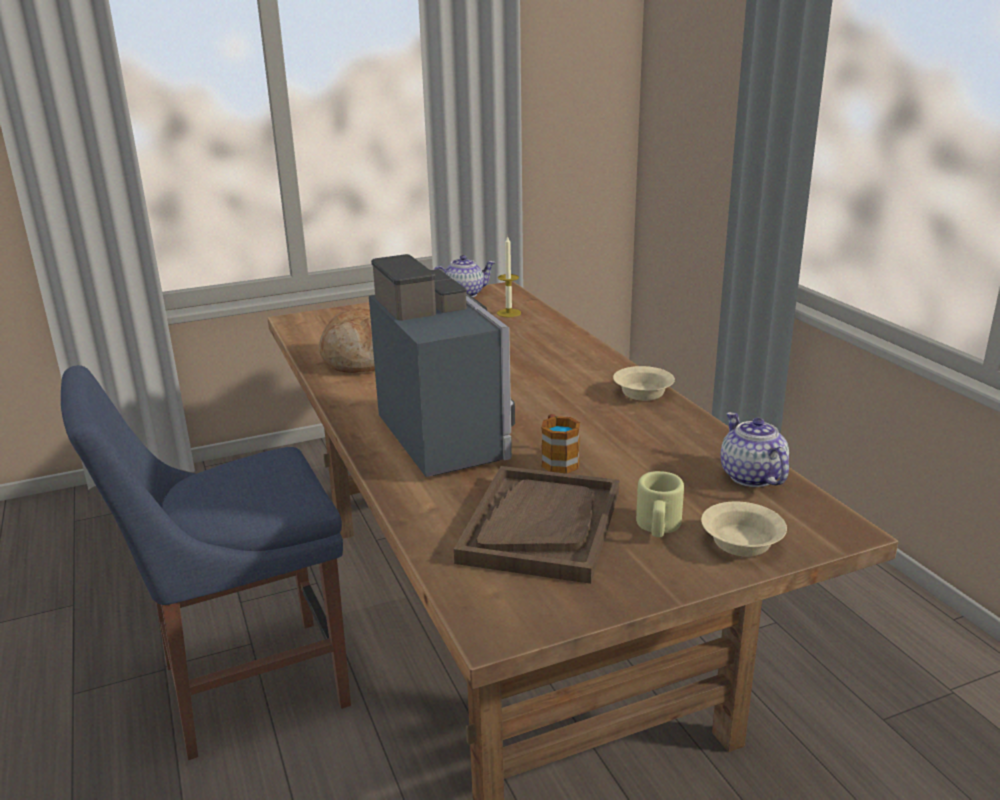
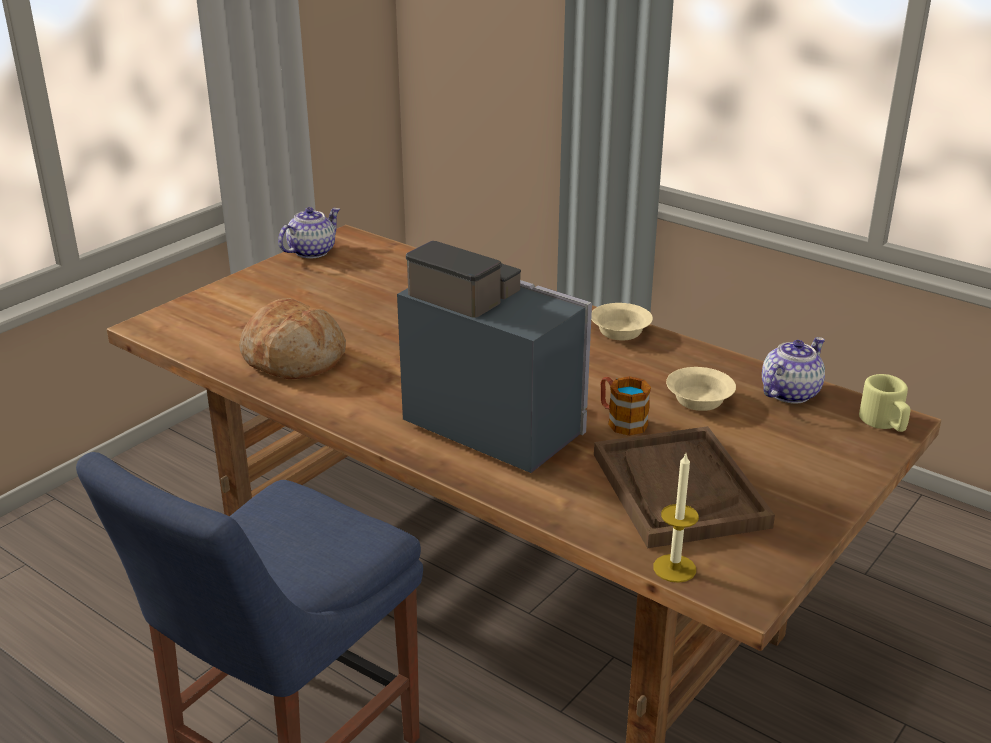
camera: 30 degrees left, 5 degrees up
candle [497,235,521,317] -> candle moved to [653,454,699,583]
beige mug [636,471,684,538] -> beige mug moved to [859,374,910,432]
beige bowl [701,502,787,557] -> beige bowl moved to [666,367,736,411]
teapot [720,412,789,487] -> teapot turned 90 degrees clockwise [762,337,825,404]

